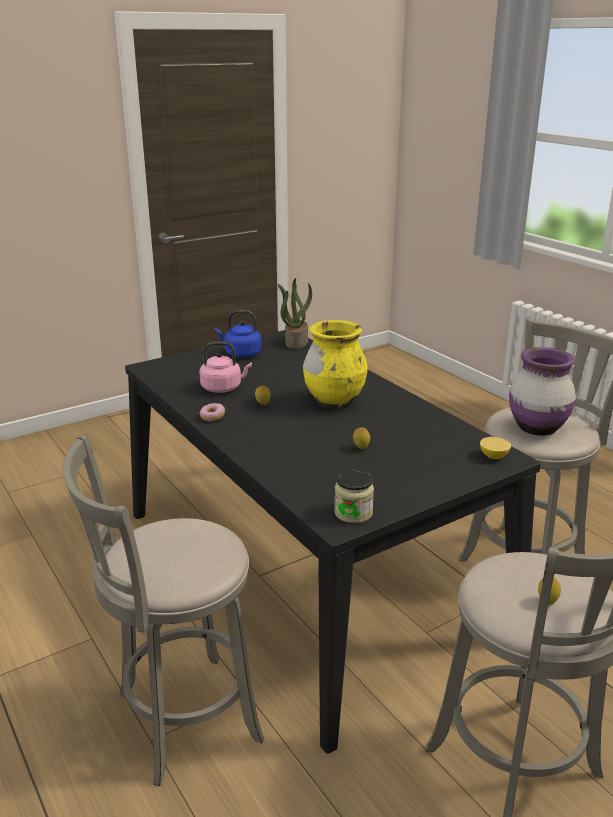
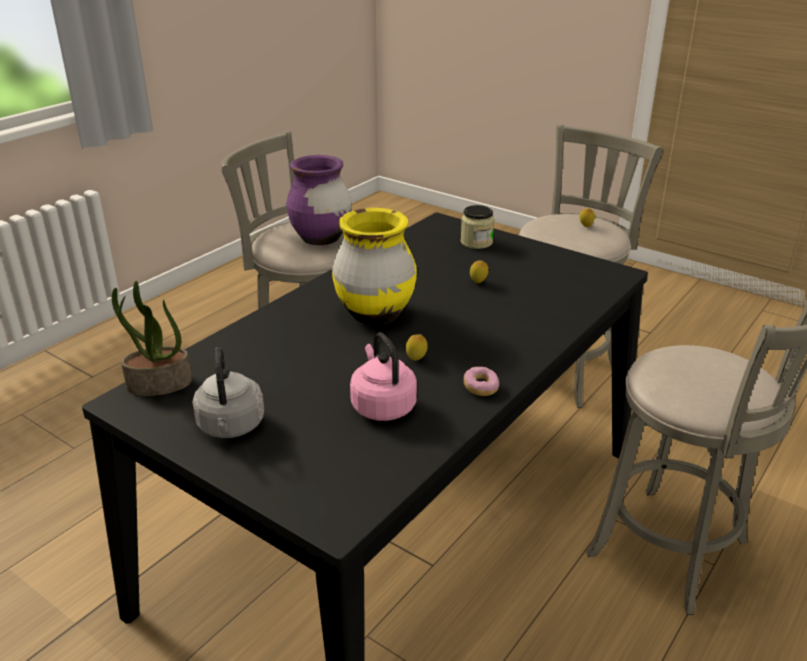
camera: 110 degrees left, 5 degrees up
blue kettle [215,310,261,358] -> grey kettle [193,347,264,438]
jar [334,470,374,523] -> jar moved to [461,205,494,249]
lemon [480,437,511,459] -> none

